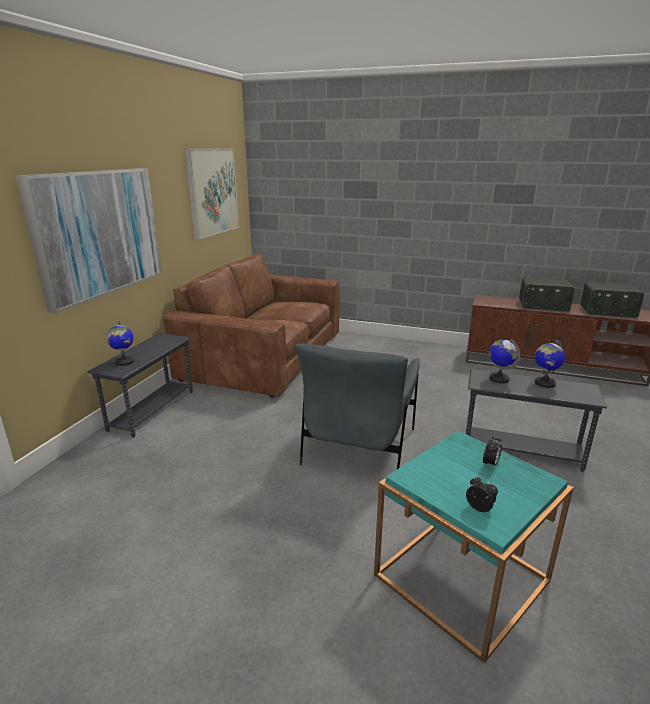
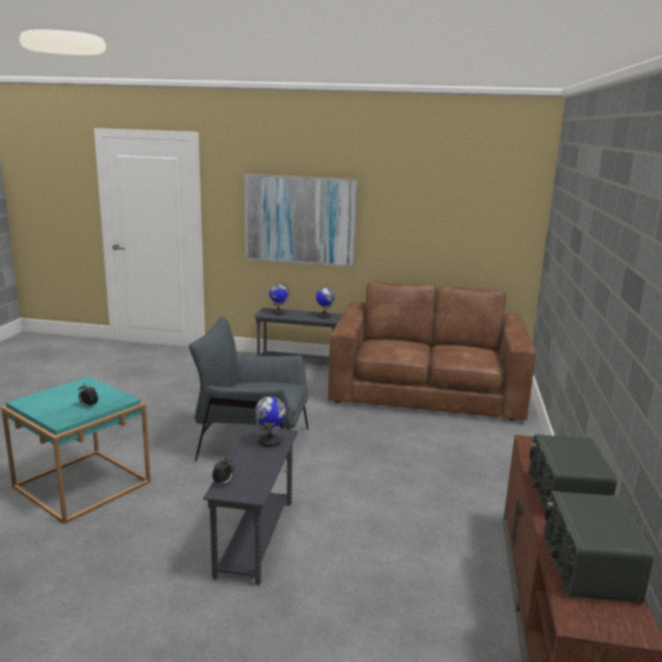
camera: 80 degrees right, 5 degrees down
picture [185,149,239,240] -> none
alarm clock [466,476,498,512] -> alarm clock moved to [212,456,234,487]
globe [535,340,565,388] -> globe moved to [316,287,334,318]

